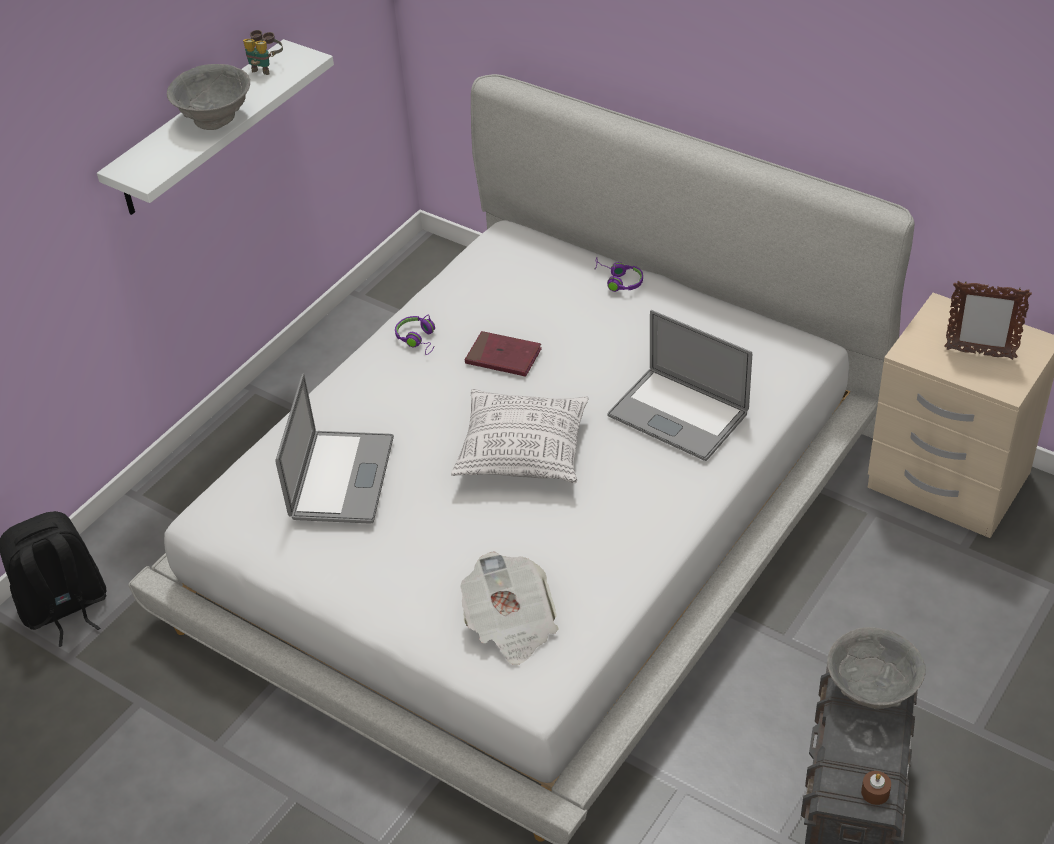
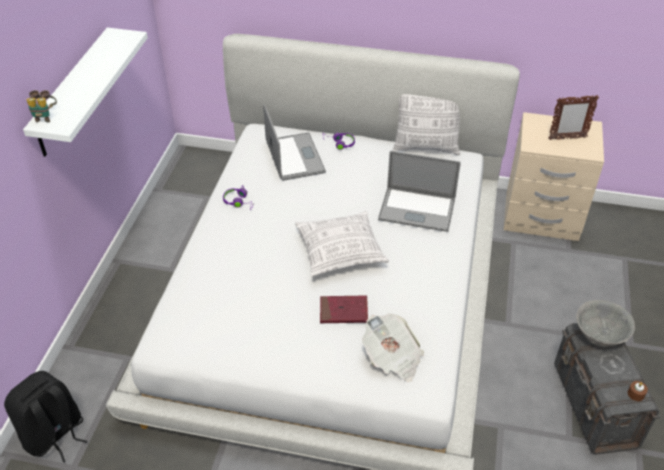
camera: 25 degrees left, 0 degrees up
grey bowl [167,64,250,130] -> none
binoculars [243,30,283,75] -> binoculars moved to [26,90,57,122]
laptop [275,374,394,523] -> laptop moved to [263,104,326,181]
red book [465,331,542,377] -> red book moved to [320,295,368,323]
none -> pillow [392,94,460,155]

